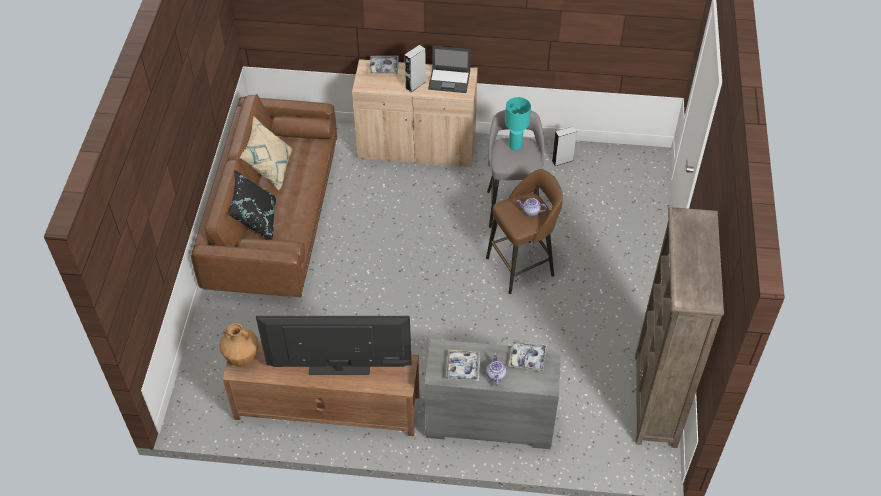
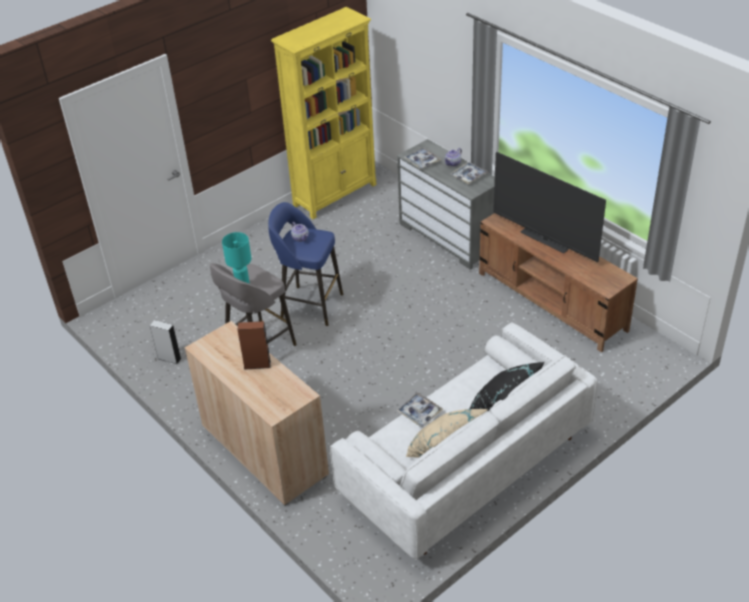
camera: 135 degrees left, 10 degrees down
brown sofa [191,94,337,297] -> white sofa [330,322,598,560]
brown vase [219,323,259,367] -> none
tray [369,56,399,74] -> tray moved to [396,393,443,427]
grey speaker [404,45,426,92] -> brown speaker [238,321,271,370]
laptop [428,46,471,93] -> none
brown stool [486,169,563,294] -> blue stool [268,202,343,326]
brown bookcase [635,207,724,448] -> yellow bookcase [271,7,376,219]

